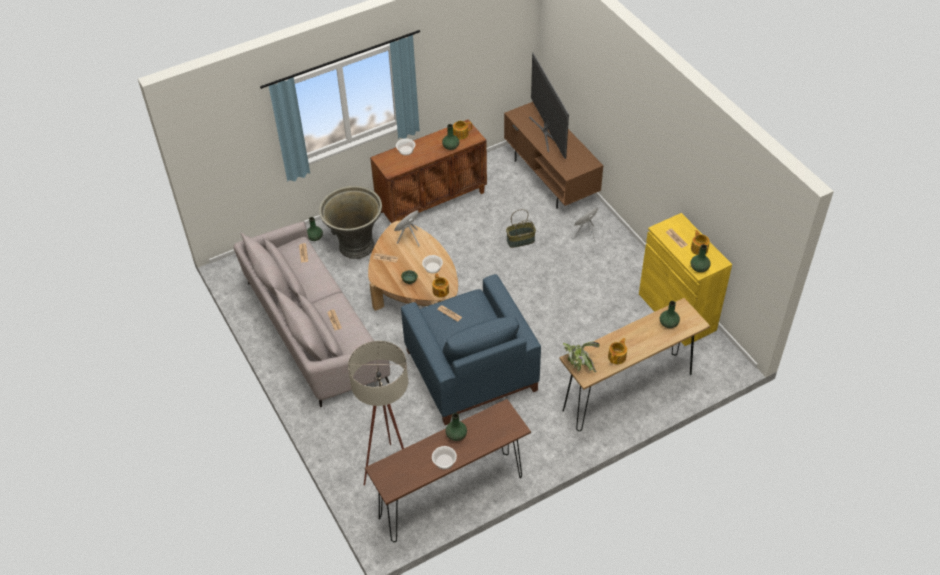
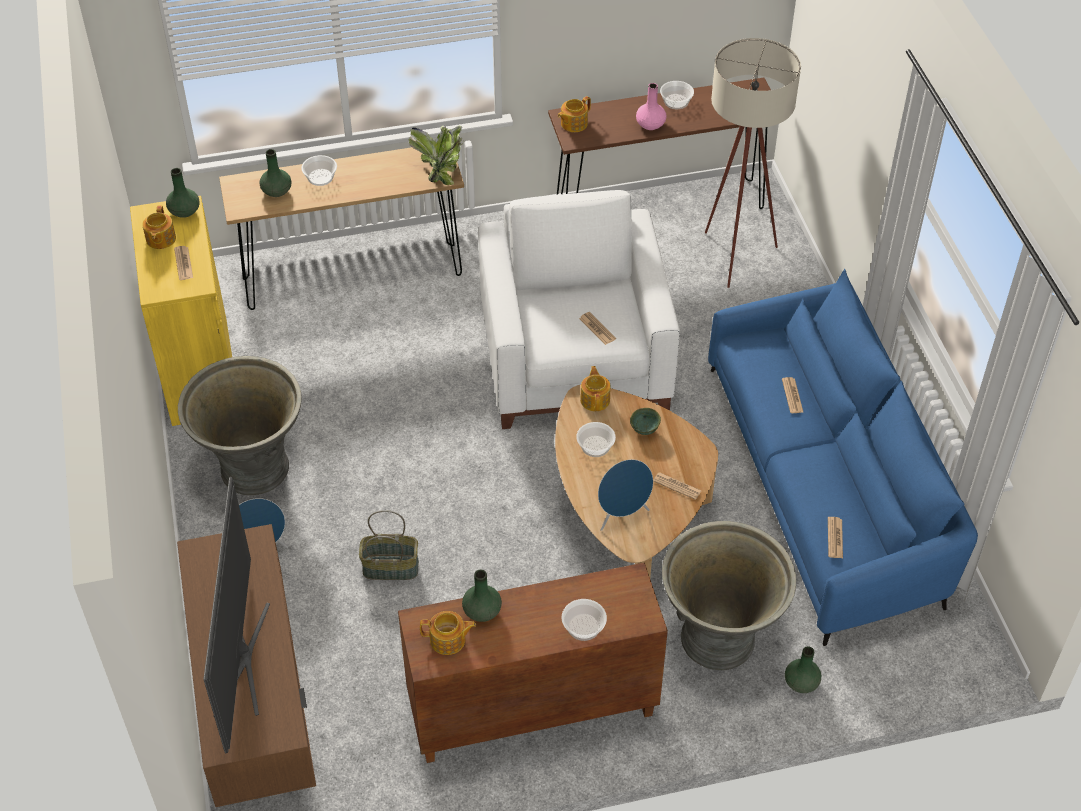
camera: 165 degrees left, 0 degrees up
grey sofa [234,222,390,407] -> blue sofa [708,269,978,646]
blue armchair [401,274,541,425] -> white armchair [478,190,680,429]
green vase [446,413,467,441] -> pink vase [636,83,666,130]
teapot [608,338,627,364] -> teapot moved to [558,96,591,132]
none -> grey planter [178,356,302,495]
none -> bowl [301,155,337,186]

